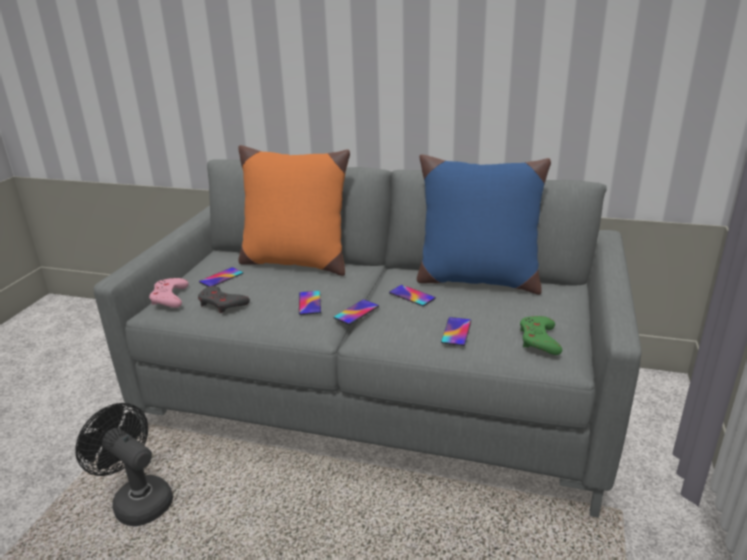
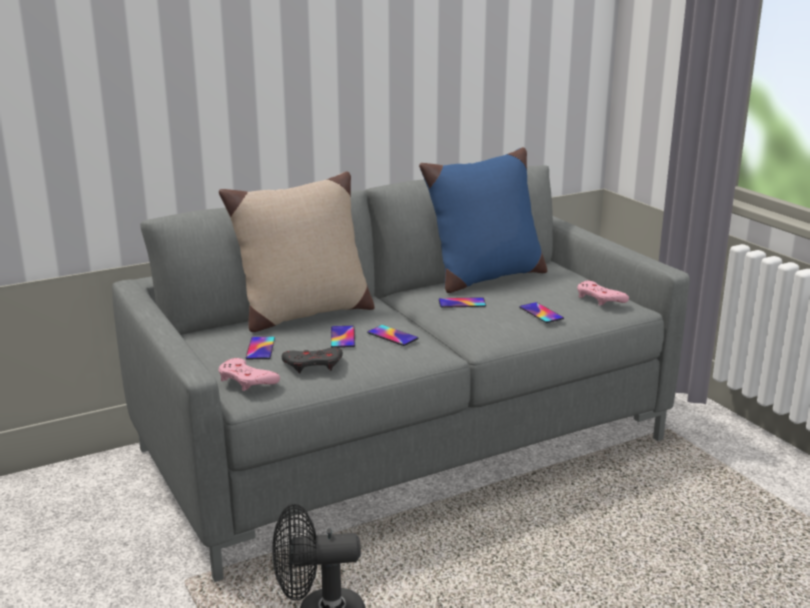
camera: 45 degrees left, 5 degrees down
orange pillow [238,145,350,276] -> beige pillow [219,171,375,332]
phone [334,299,379,325] -> phone moved to [331,326,355,348]
green game controller [520,316,562,355] -> pink game controller [577,281,629,306]

